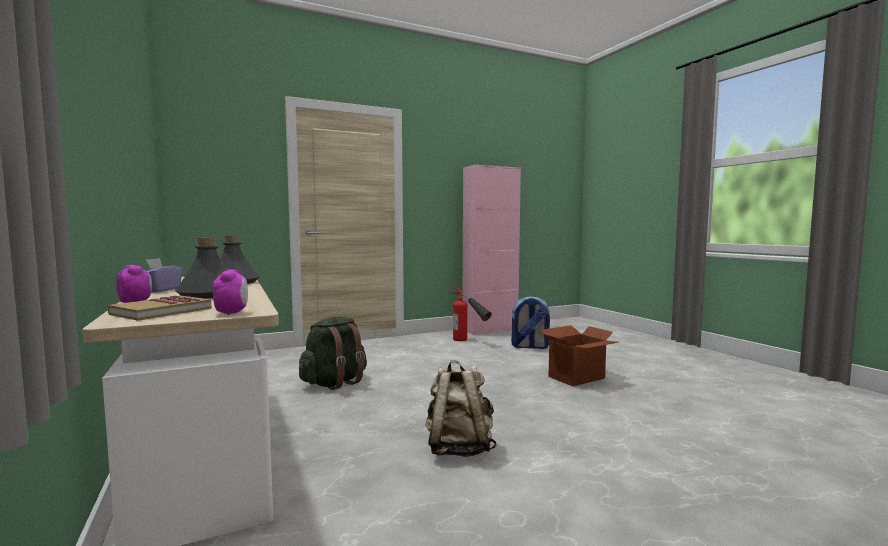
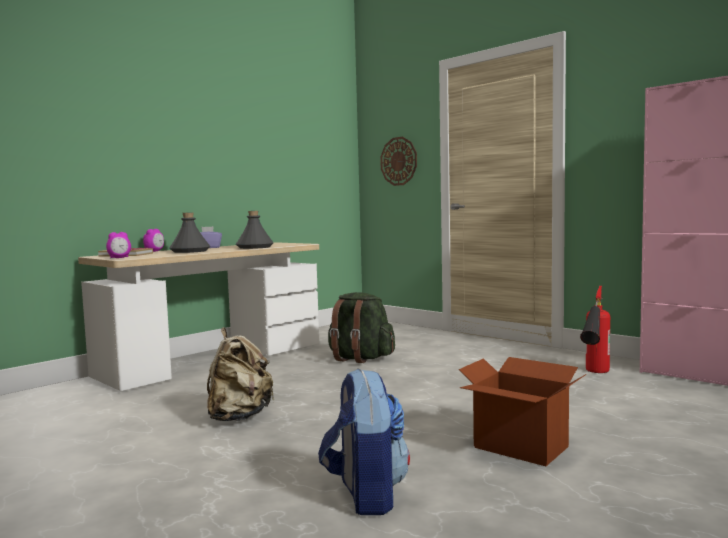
camera: 70 degrees right, 0 degrees up
backpack [511,296,550,349] -> backpack moved to [318,368,410,515]
none -> wall clock [380,137,417,186]

